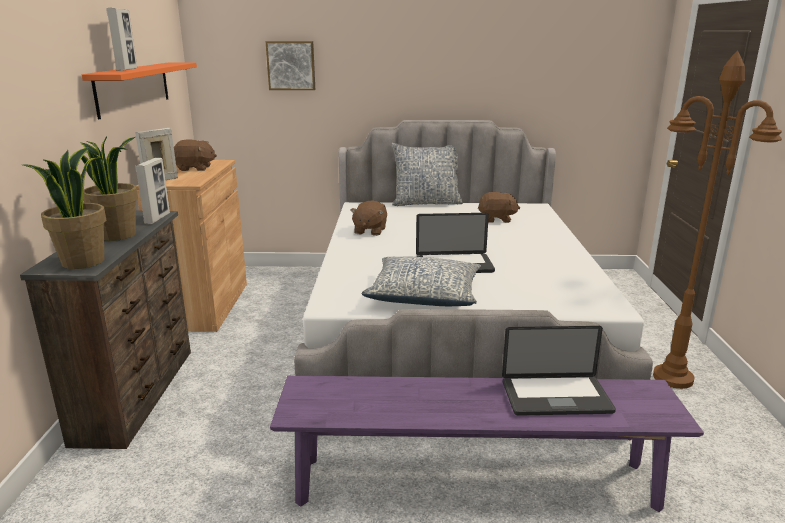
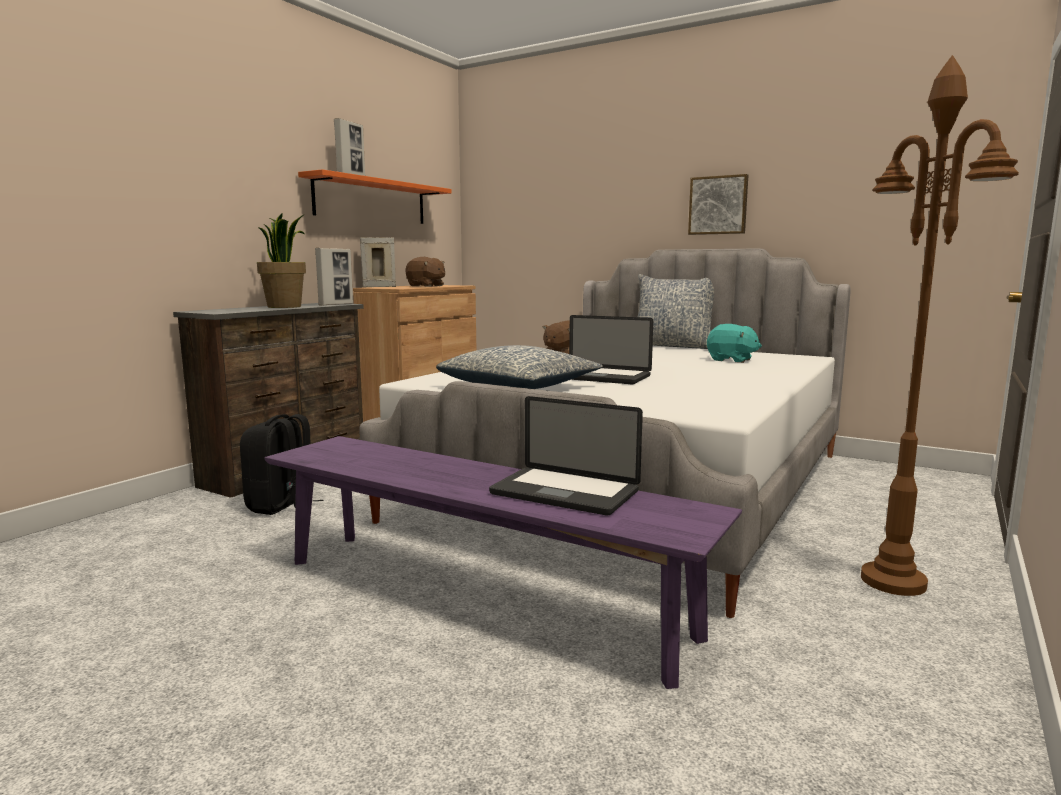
camera: 30 degrees right, 10 degrees down
potted plant [23,147,106,269] -> none
picture [265,41,315,90] -> picture moved to [688,174,748,235]
brown plush toy [478,192,520,223] -> turquoise plush toy [707,324,762,363]
none -> black backpack [240,414,323,515]

